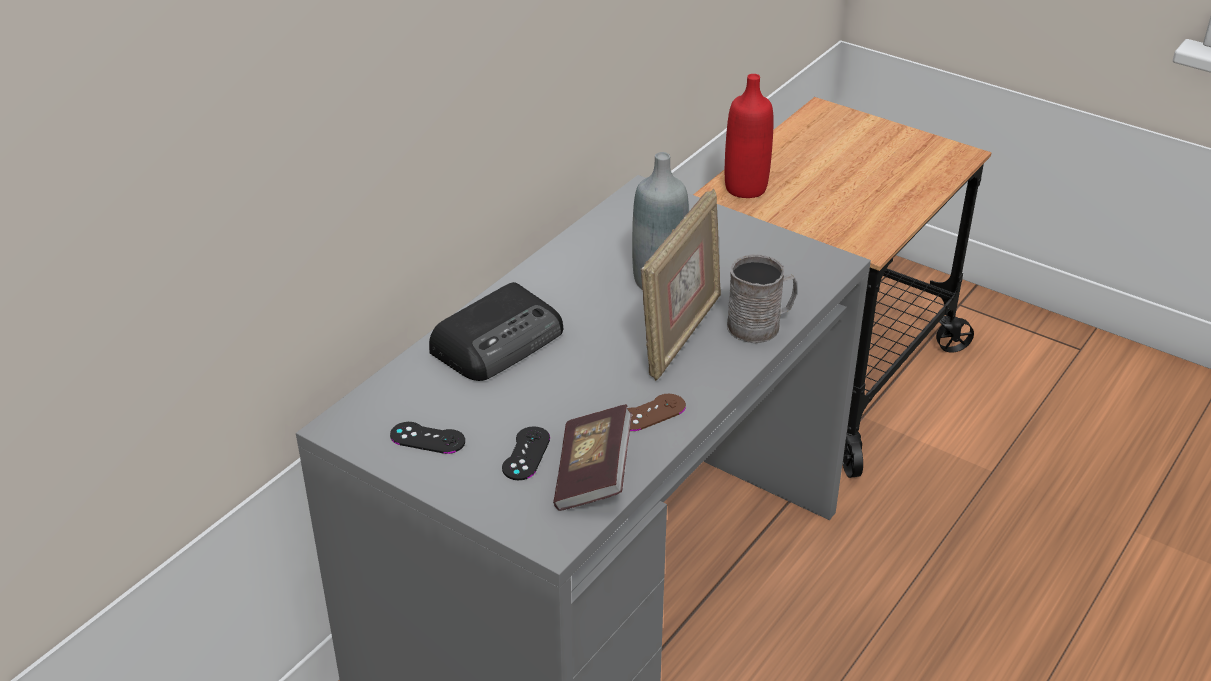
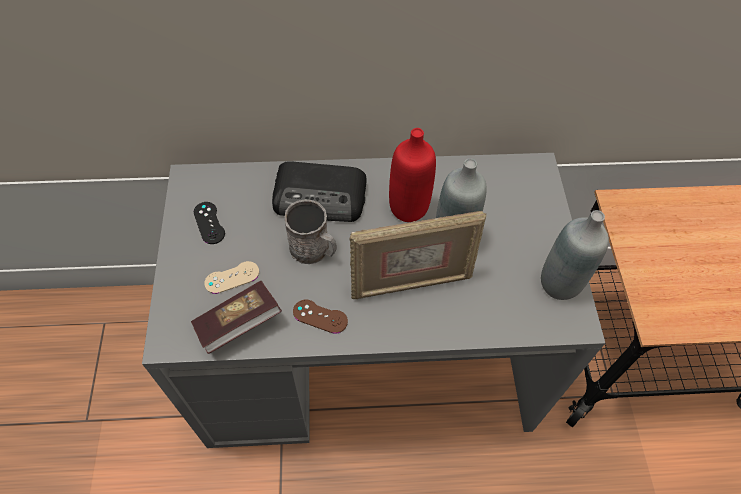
camera: 50 degrees right, 20 degrees up
black game controller [502,426,550,480] -> beige game controller [204,261,259,294]
red bottle [725,74,774,198] -> red bottle moved to [389,128,436,222]
grey mug [727,255,797,344] -> grey mug moved to [285,199,337,264]
none -> grey bottle [541,210,609,300]

